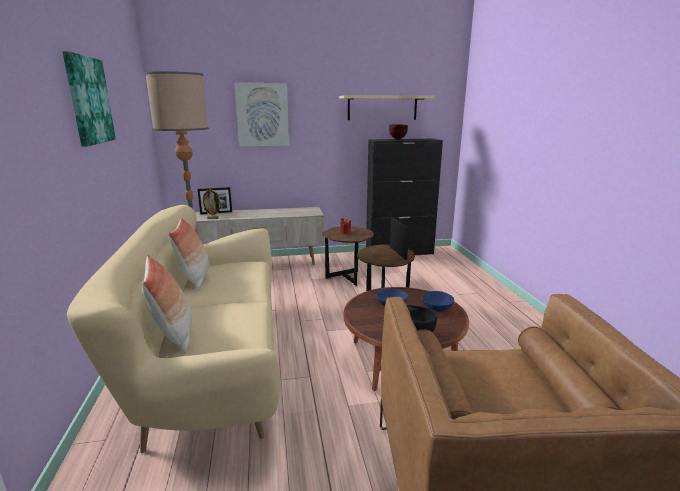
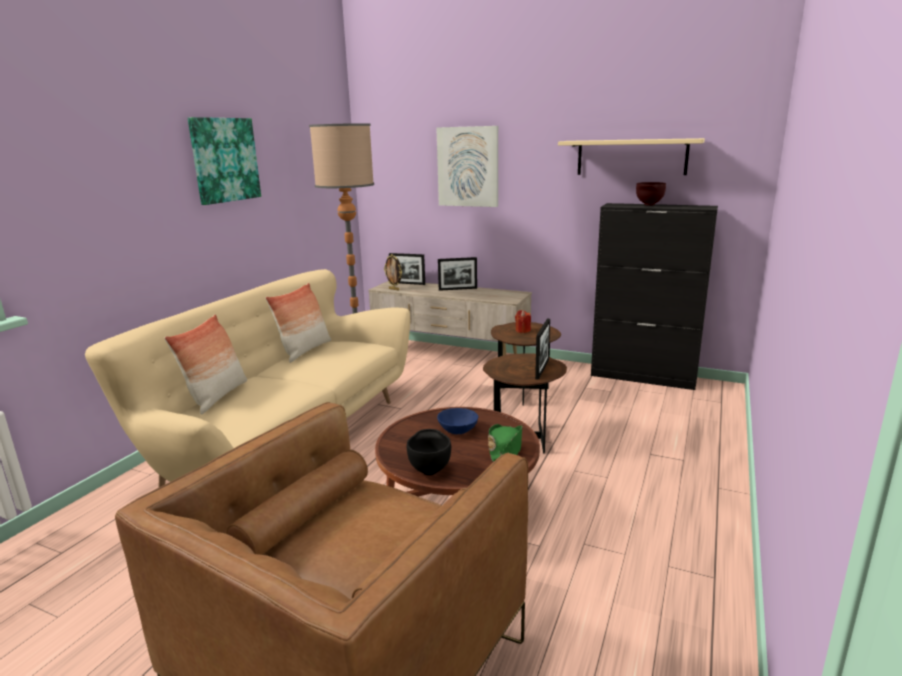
camera: 35 degrees right, 0 degrees up
blue bowl [422,291,454,312] -> green hat [488,424,522,462]
none -> picture frame [438,257,477,291]

